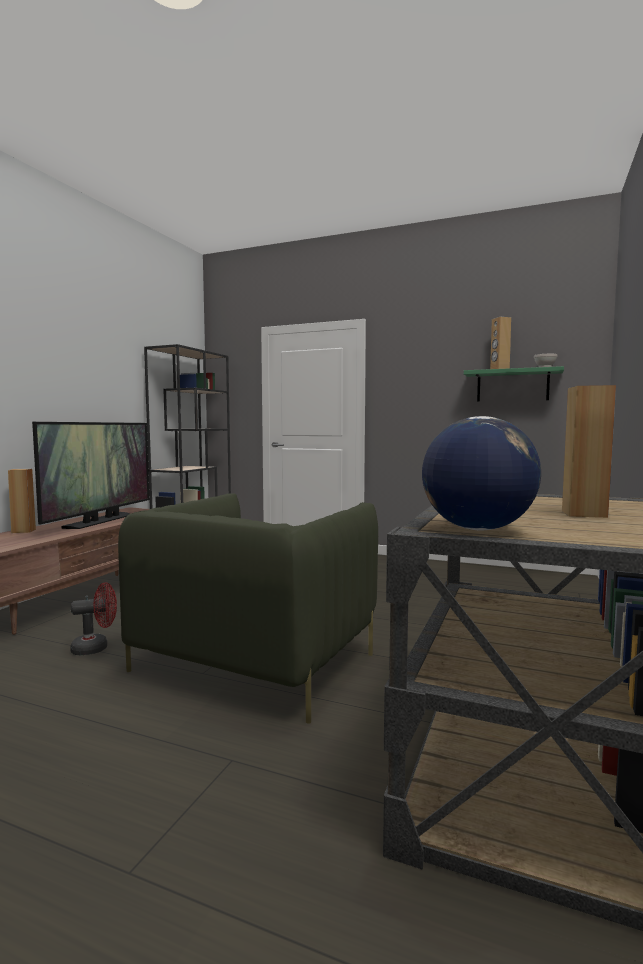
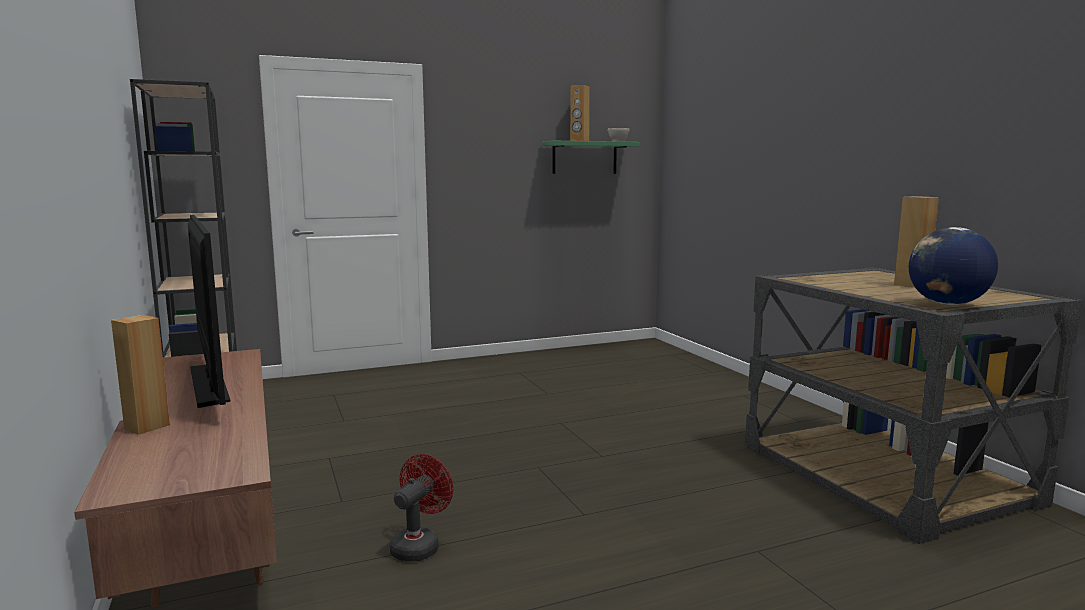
camera: 45 degrees left, 5 degrees up
green armchair [118,493,378,724] -> none

